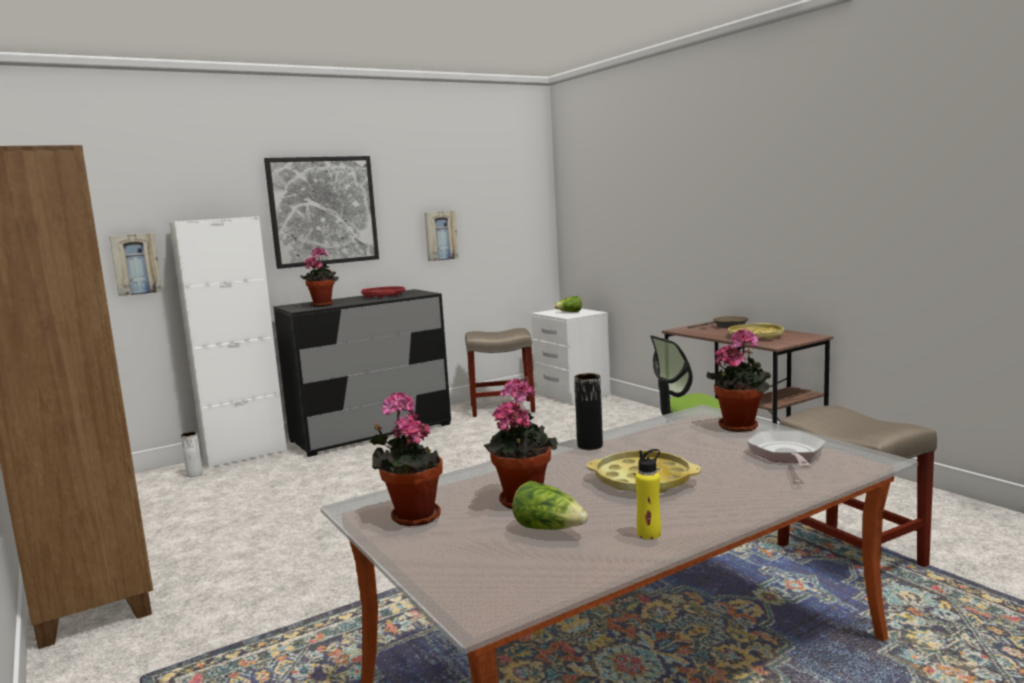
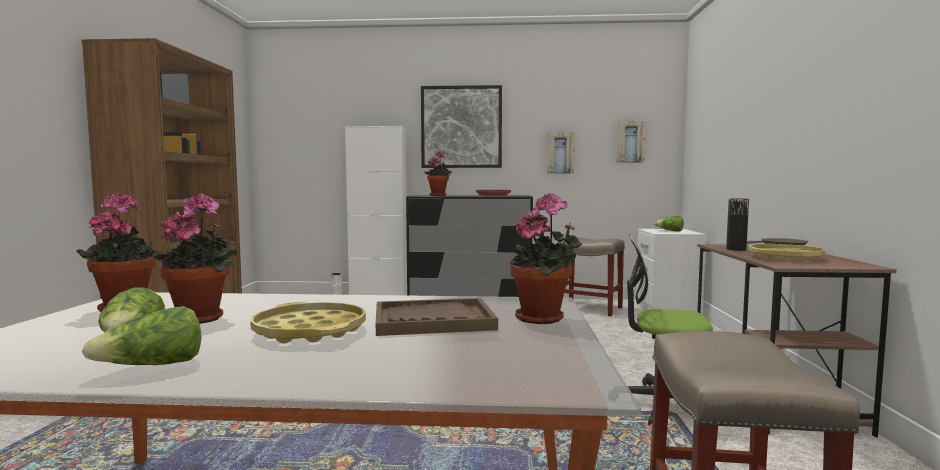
camera: 35 degrees right, 5 degrees down
picture [109,233,162,296] -> picture moved to [616,121,646,163]
black vase [574,373,603,450] -> black vase moved to [726,198,749,251]
yellow bottle [635,449,661,539] -> lettuce [82,306,201,365]
frying pan [747,430,826,468] -> none
none -> brown tray [376,298,498,336]

